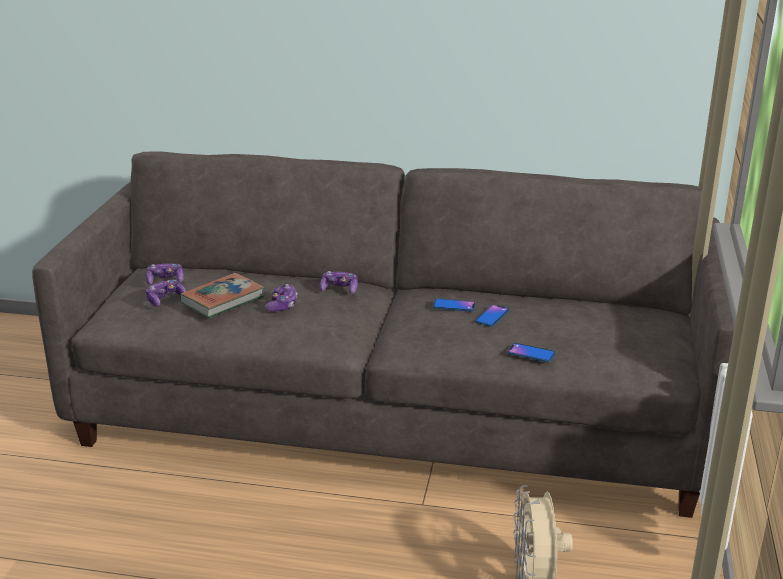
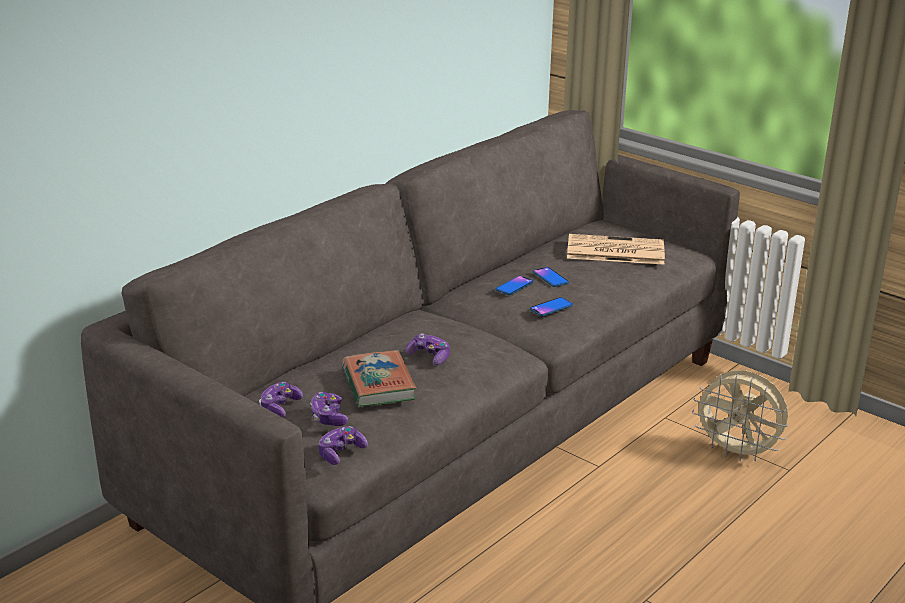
camera: 60 degrees left, 0 degrees up
game controller [319,271,358,294] -> game controller moved to [319,426,368,465]
phone [508,343,555,362] -> phone moved to [530,297,573,316]
none -> newspaper [567,234,665,265]

